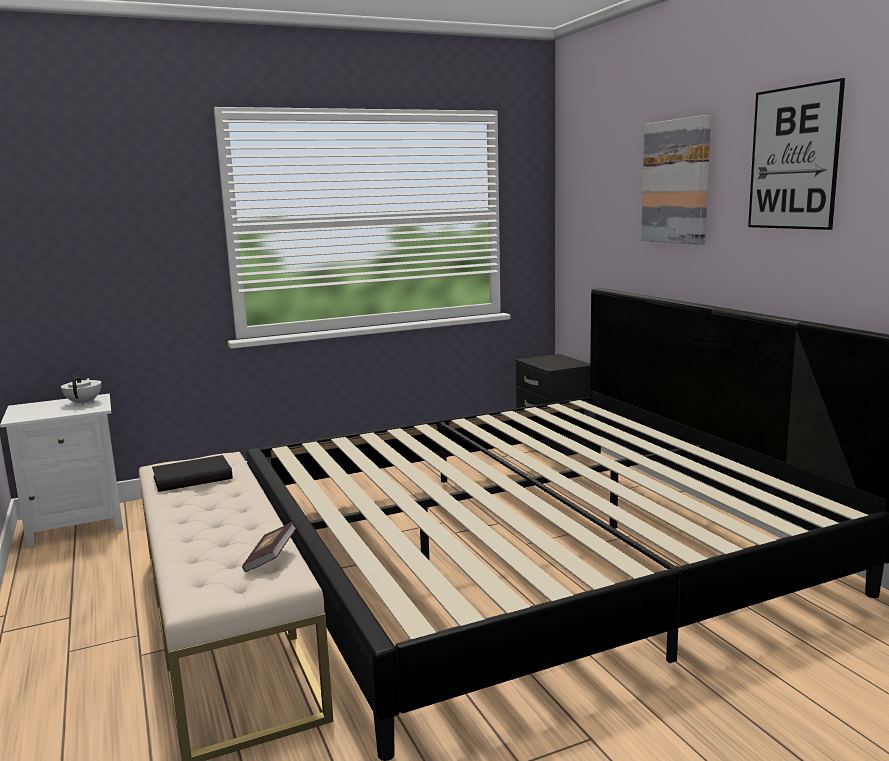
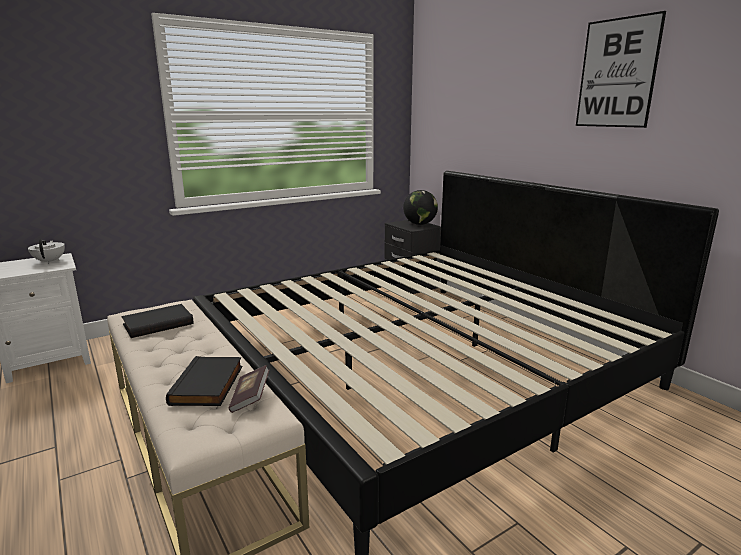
camera: 10 degrees left, 5 degrees up
picture [641,115,711,245] -> none
none -> black book [166,356,243,406]
none -> globe [403,190,438,225]

